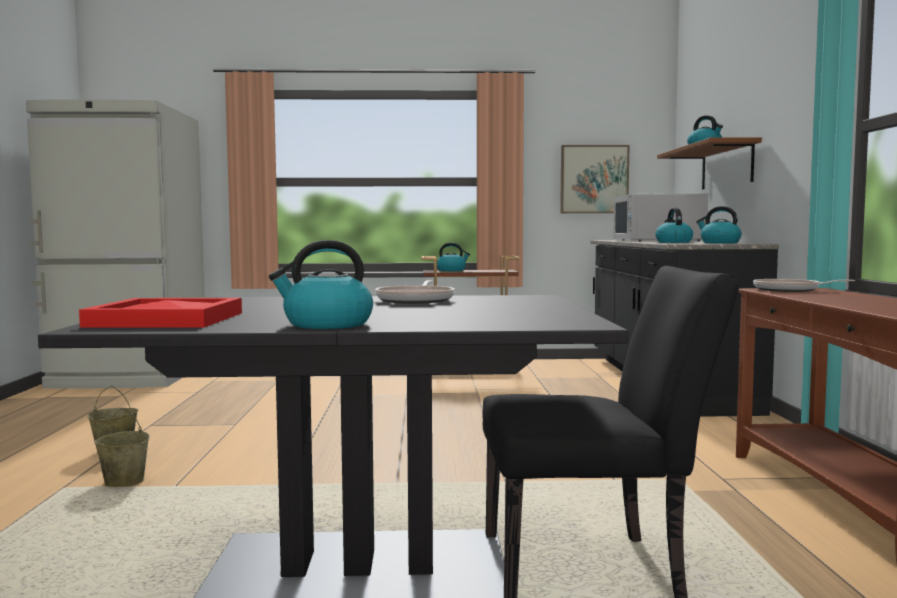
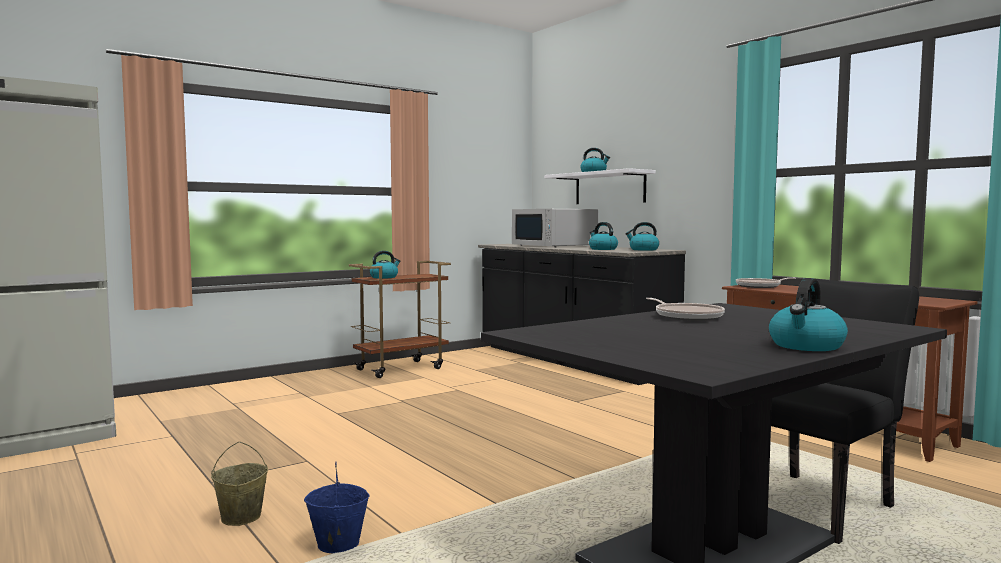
camera: 35 degrees left, 0 degrees up
red tray [79,298,242,328] -> none
beige bucket [94,408,150,487] -> blue bucket [304,462,369,553]
picture [560,145,630,213] -> none
brown shelf [657,137,762,189] -> white shelf [544,168,656,204]

